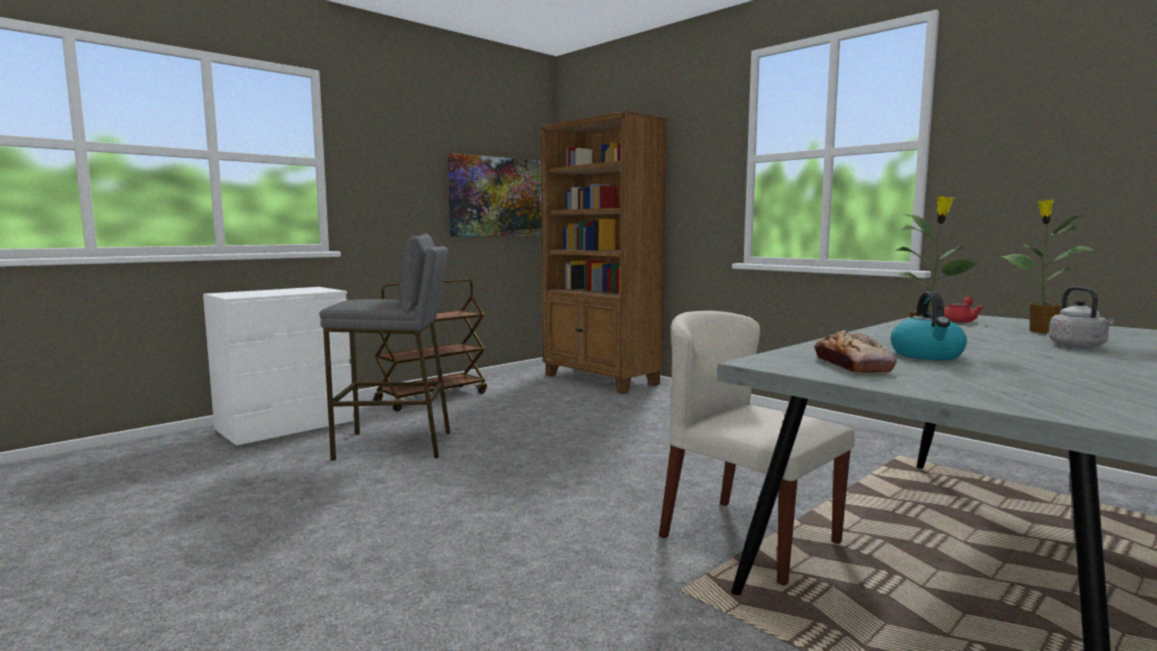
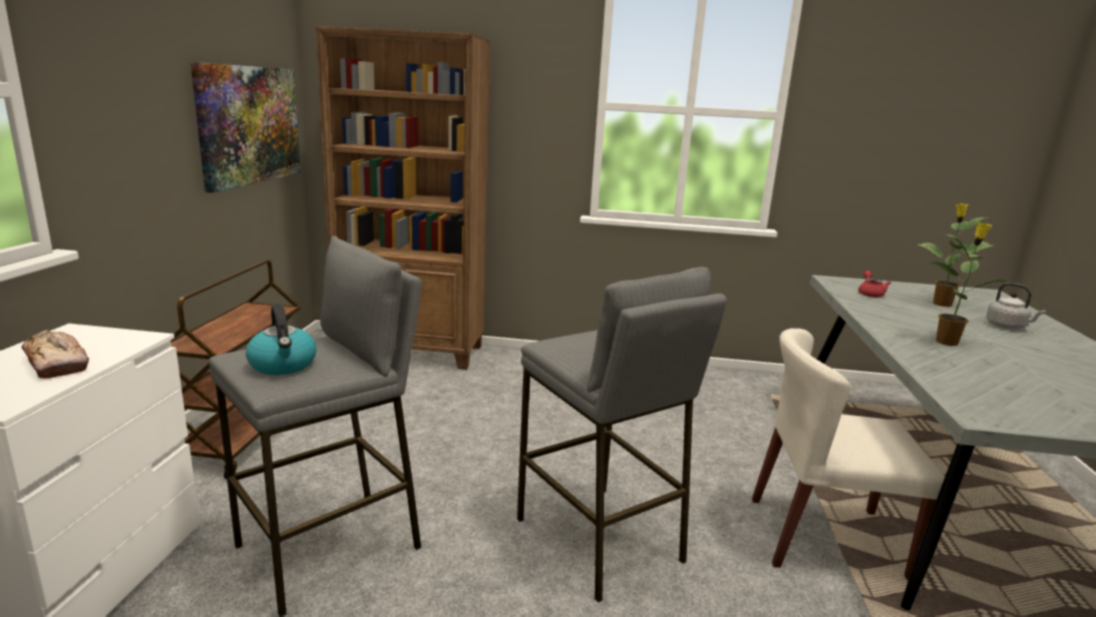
camera: 40 degrees left, 10 degrees up
bread [814,330,896,373] -> bread moved to [22,330,89,379]
kettle [891,291,967,360] -> kettle moved to [246,304,316,375]
none -> grey stool [517,267,727,603]

